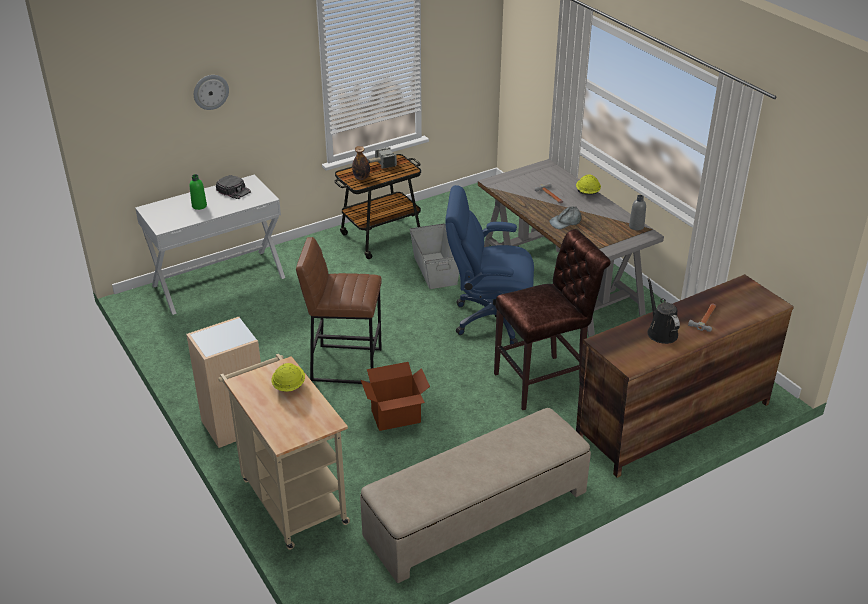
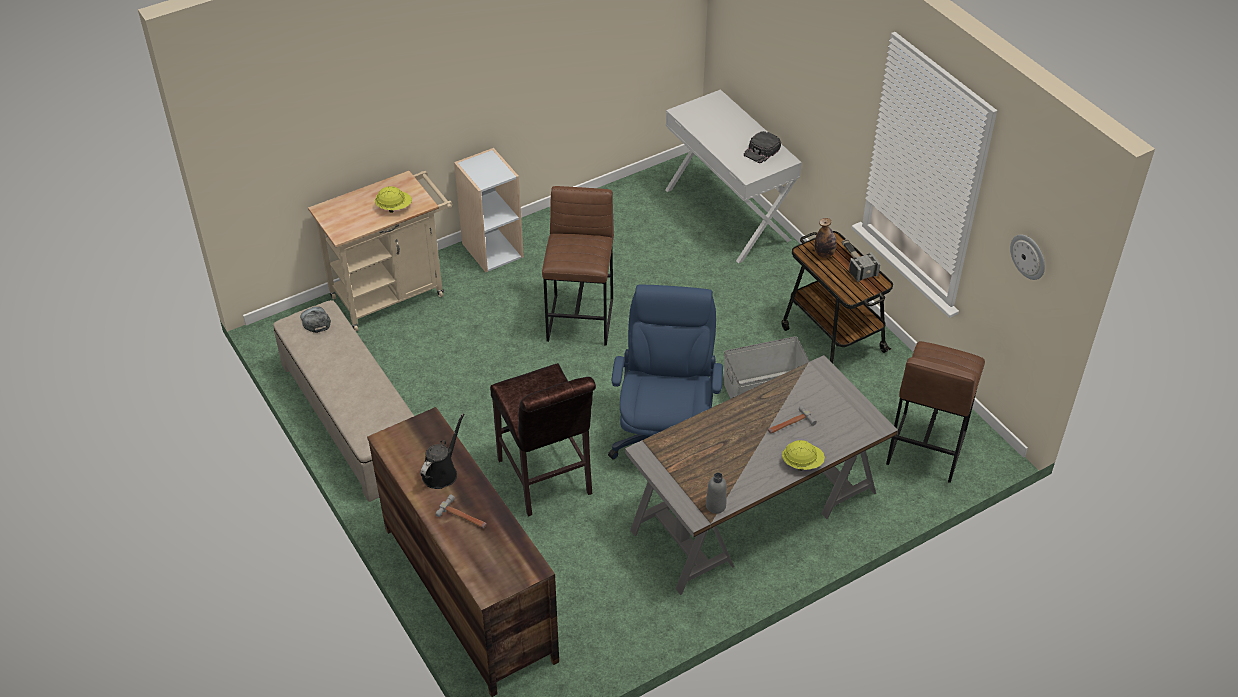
camera: 90 degrees right, 10 degrees up
green bottle [190,174,207,210] -> none
wall clock [194,75,229,110] -> wall clock moved to [1010,235,1045,280]
cardboard box [361,362,430,431] -> none
grey cap [549,207,582,229] -> grey cap moved to [300,307,331,333]
black watering can [647,278,680,344] -> black watering can turned 45 degrees counterclockwise [420,413,465,489]
none -> brown stool [886,341,985,483]

